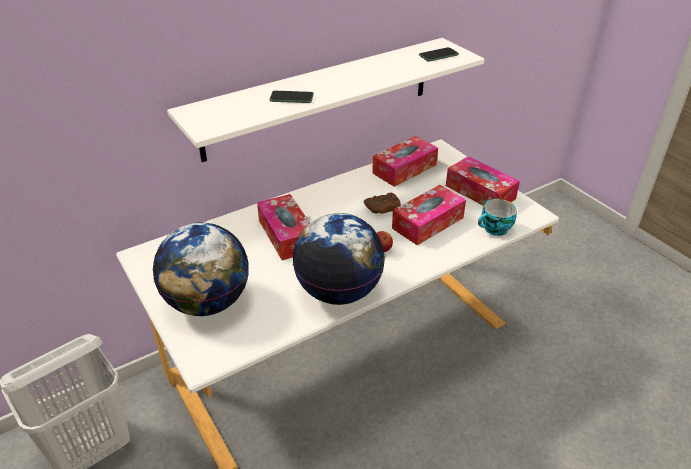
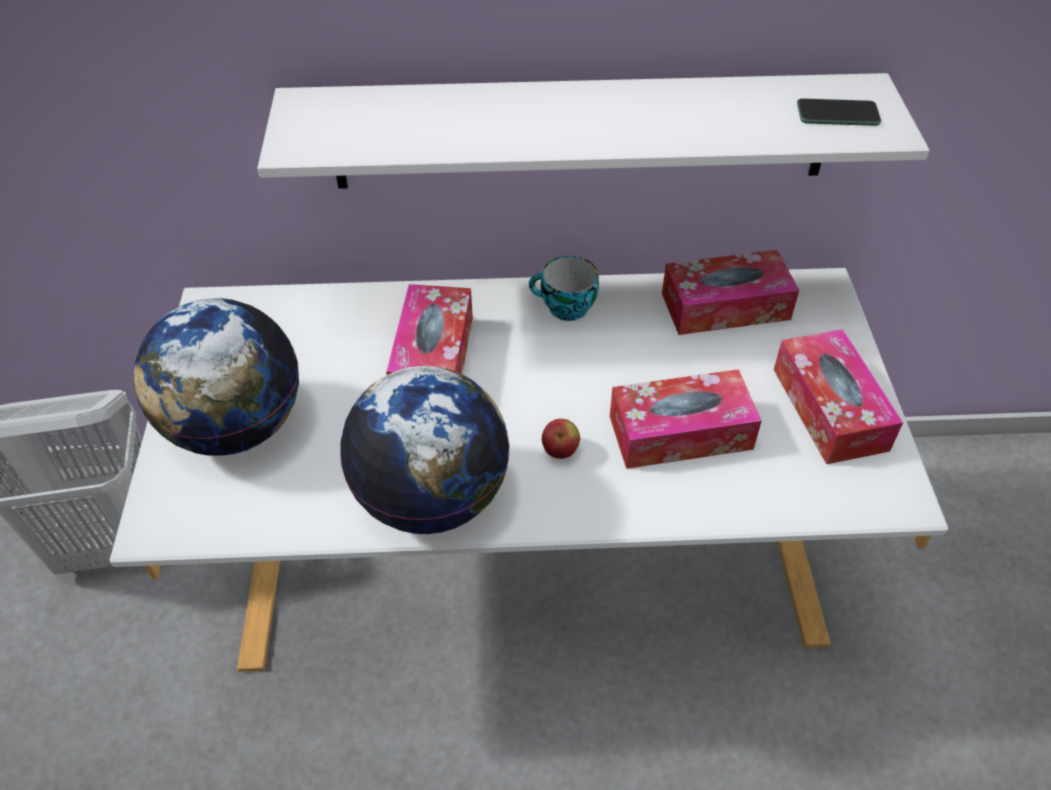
camera: 30 degrees right, 10 degrees up
phone [270,91,314,103] -> none
brown game controller [364,193,401,214] -> none
cup [478,199,517,236] -> cup moved to [529,256,599,321]

